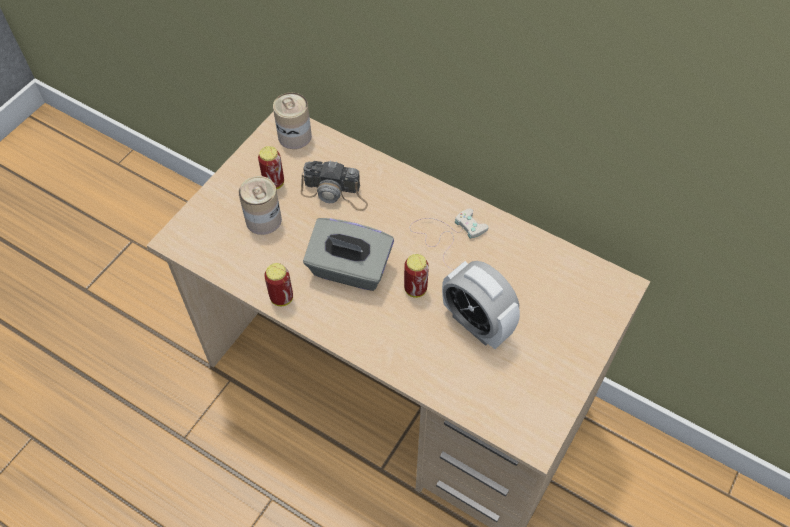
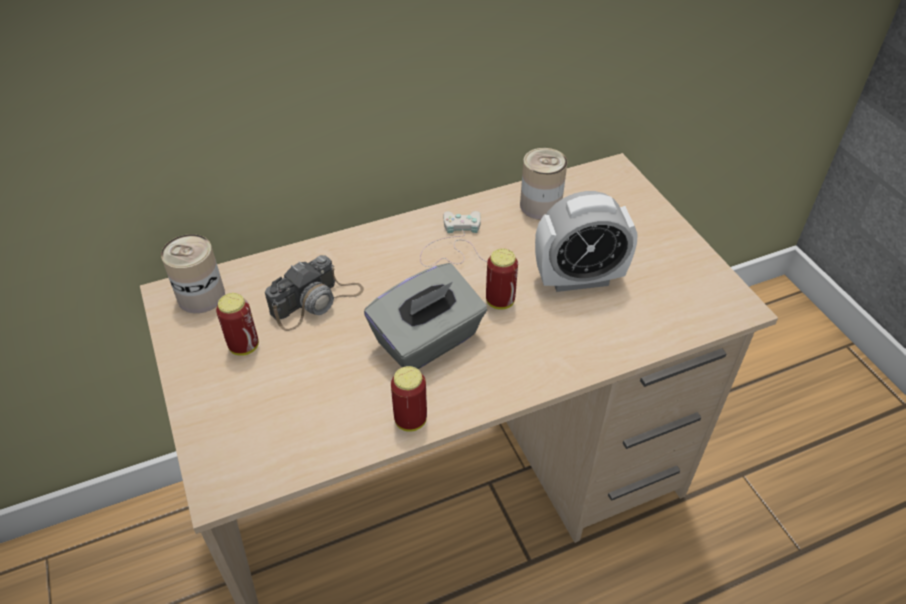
camera: 55 degrees left, 10 degrees down
can [238,176,282,235] -> can moved to [520,148,567,220]

